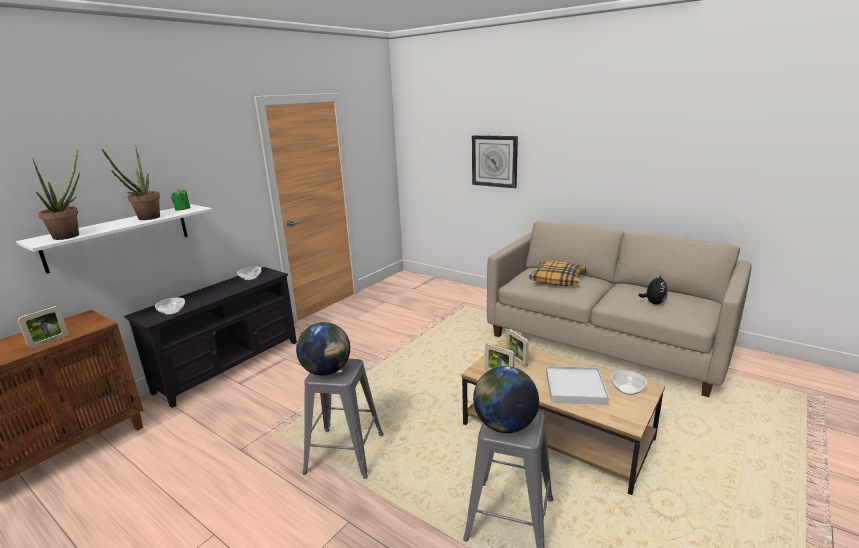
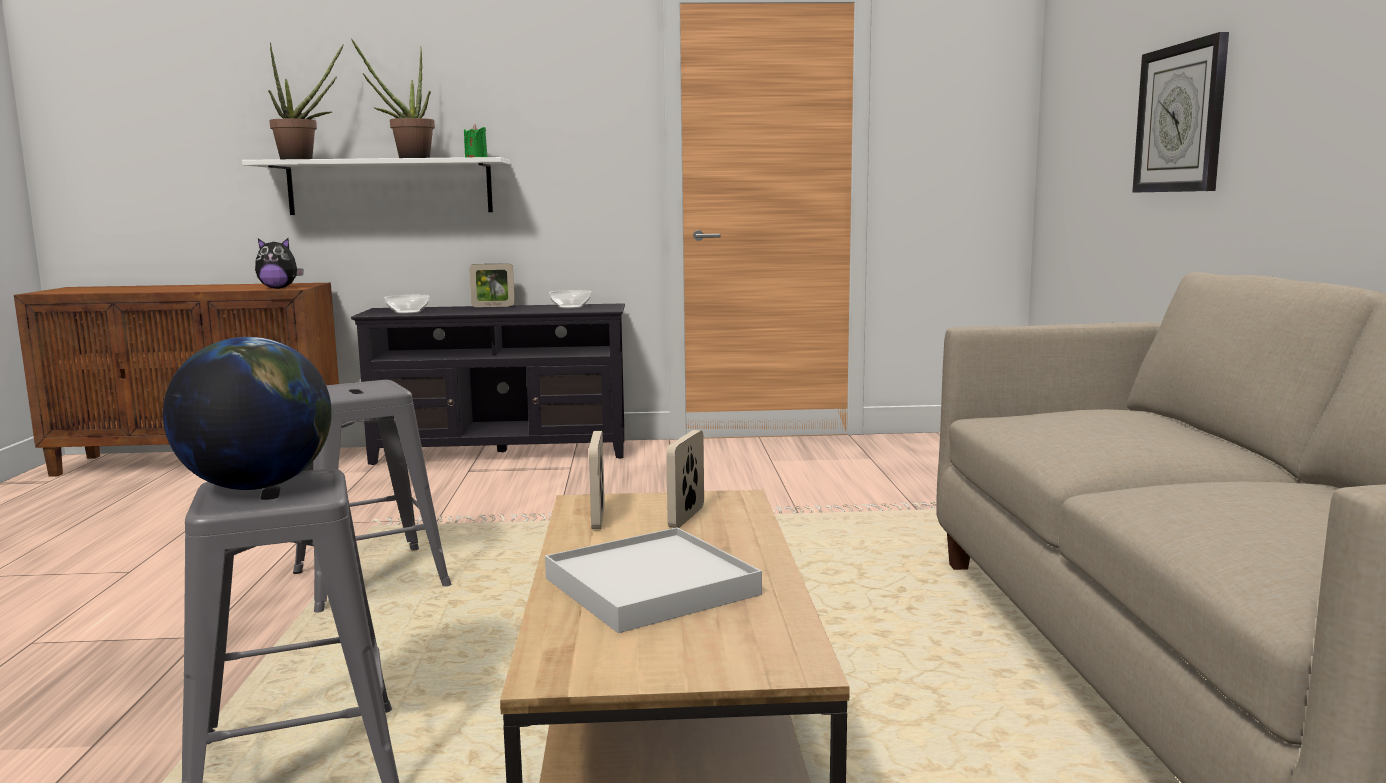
camera: 50 degrees right, 10 degrees down
picture frame [18,306,69,349] -> picture frame moved to [469,263,515,307]
globe [296,322,350,376] -> none
pillow [529,261,586,286] -> none
bowl [611,371,647,395] -> none
plush toy [638,274,668,305] -> plush toy moved to [255,238,304,289]

